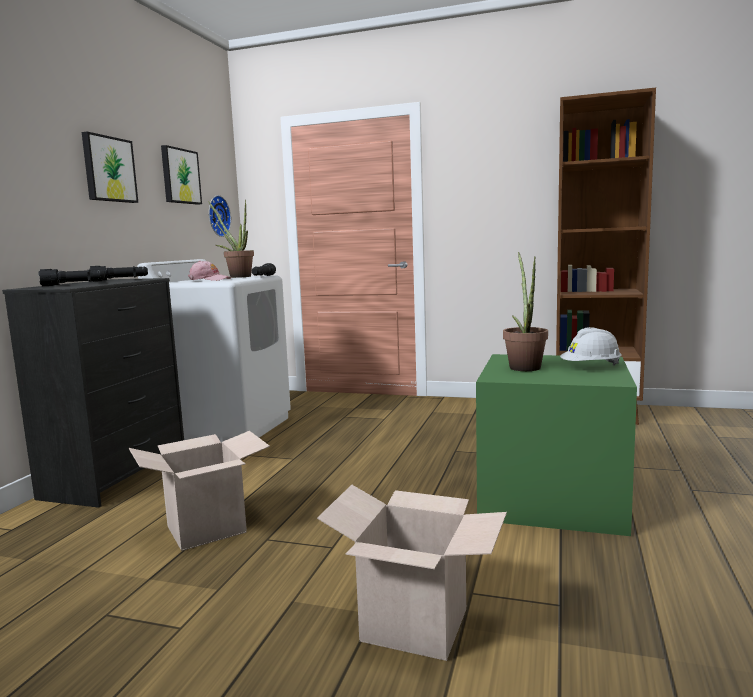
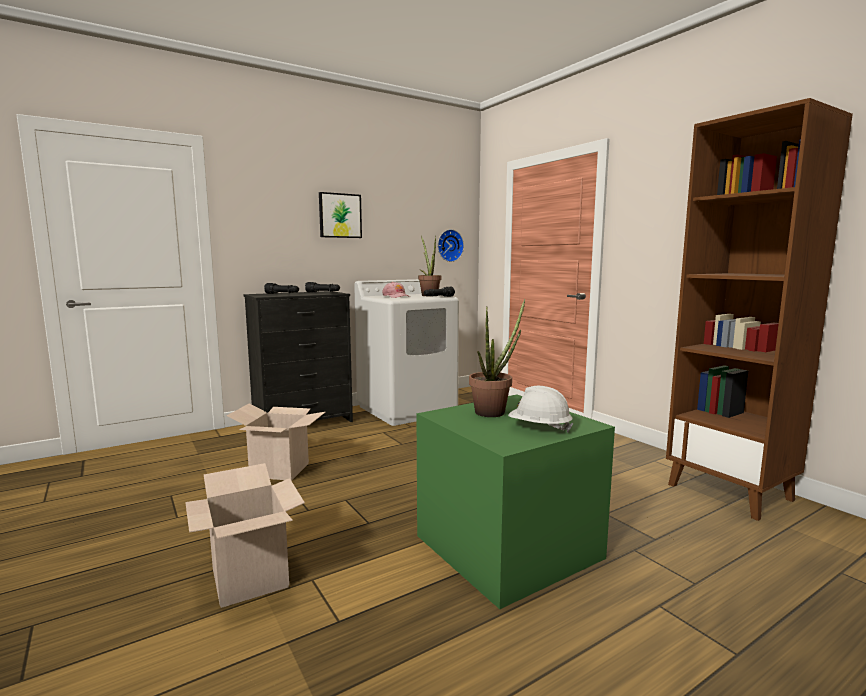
camera: 40 degrees right, 0 degrees up
picture [161,145,202,205] -> none

